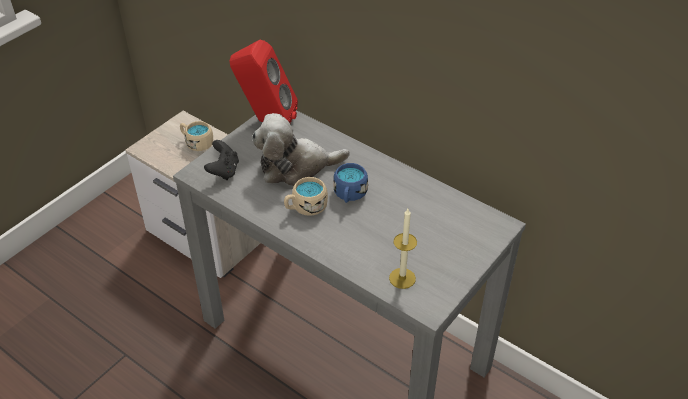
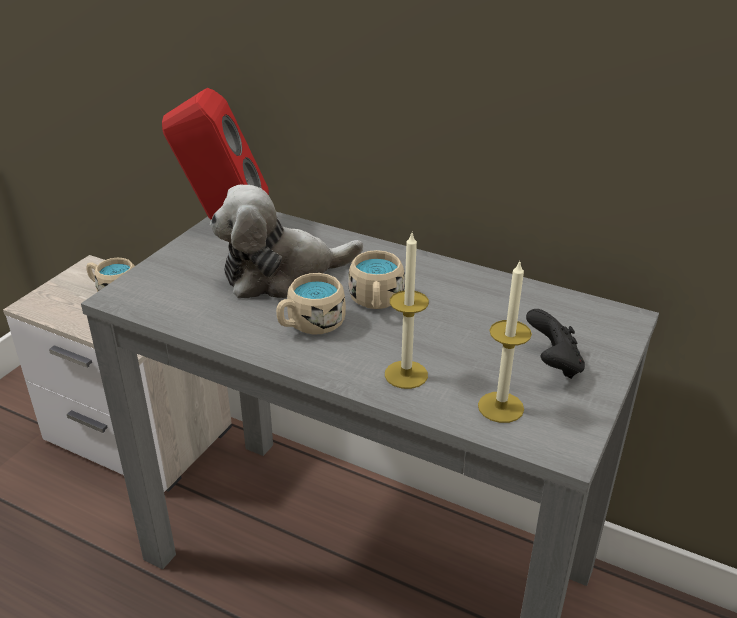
camera: 10 degrees left, 10 degrees down
black game controller [204,140,239,180] -> black game controller moved to [526,309,585,379]
blue mug [333,163,368,203] -> beige mug [348,250,405,309]
none -> candle [385,233,429,389]

